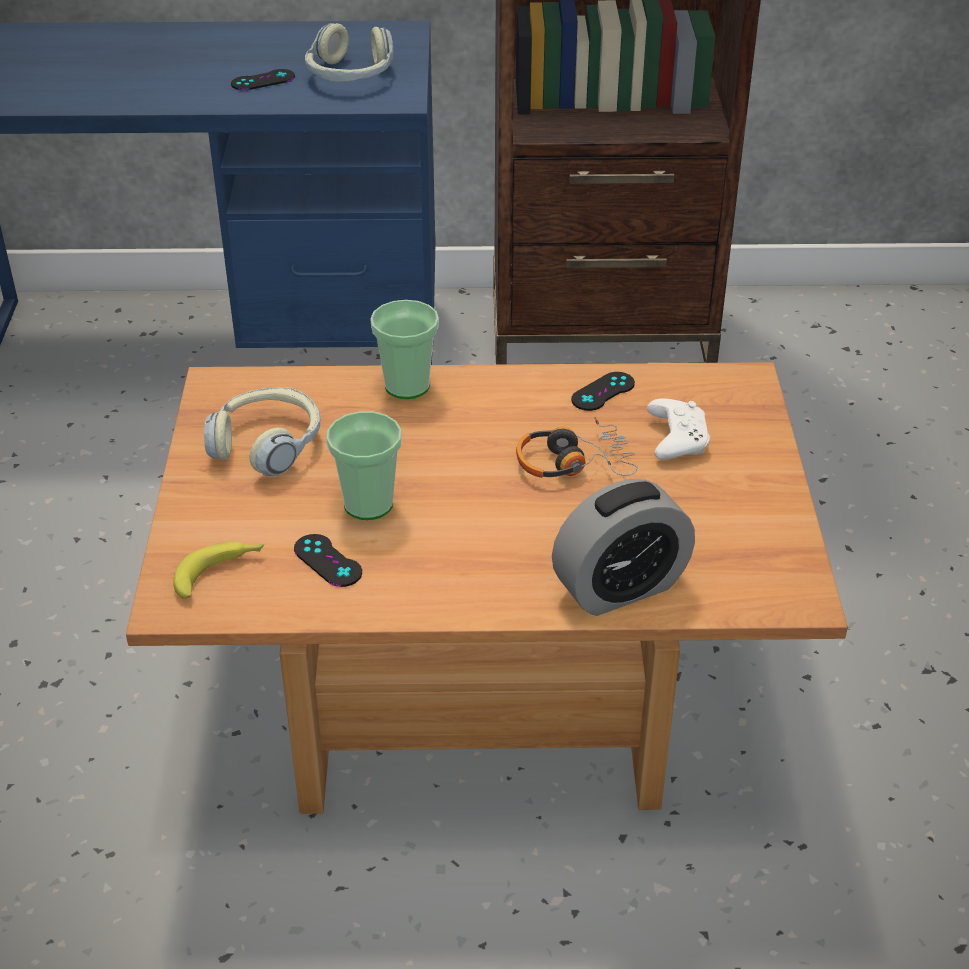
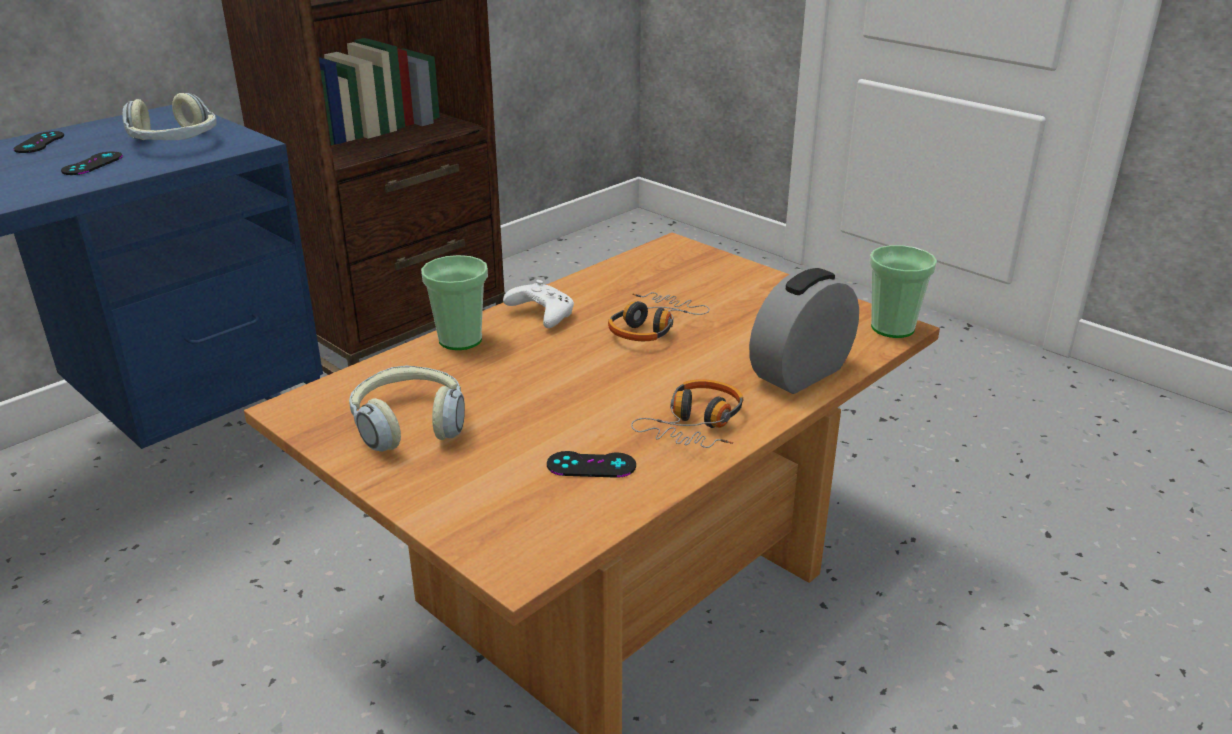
camera: 45 degrees left, 10 degrees down
banana [173,542,264,599] -> none
cup [326,412,402,520] -> cup moved to [869,245,937,338]
alarm clock [552,479,695,616] -> alarm clock turned 150 degrees counterclockwise [749,268,859,394]
black game controller [571,372,635,411] -> black game controller moved to [13,131,64,153]
white game controller [647,398,710,460] -> white game controller moved to [503,280,574,328]
none -> headphones [631,379,743,448]

